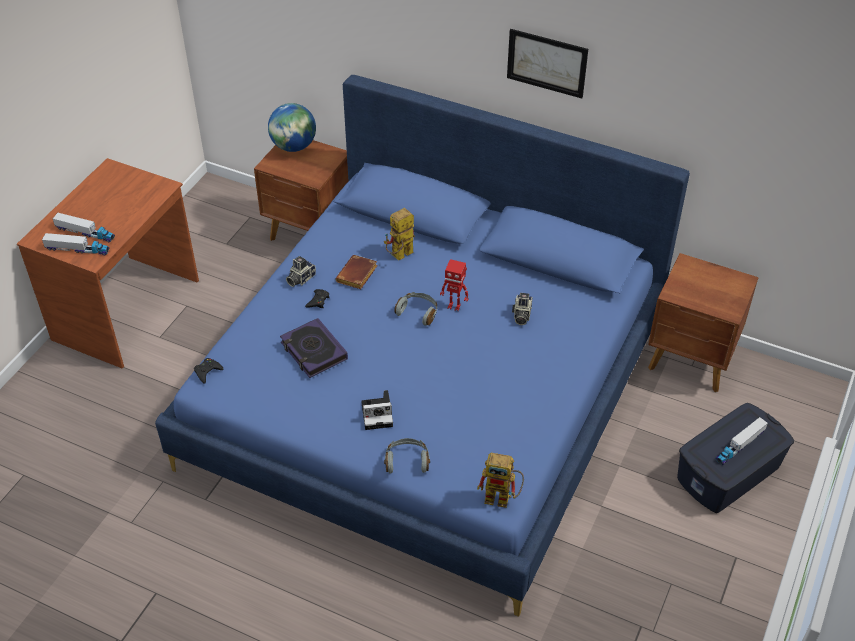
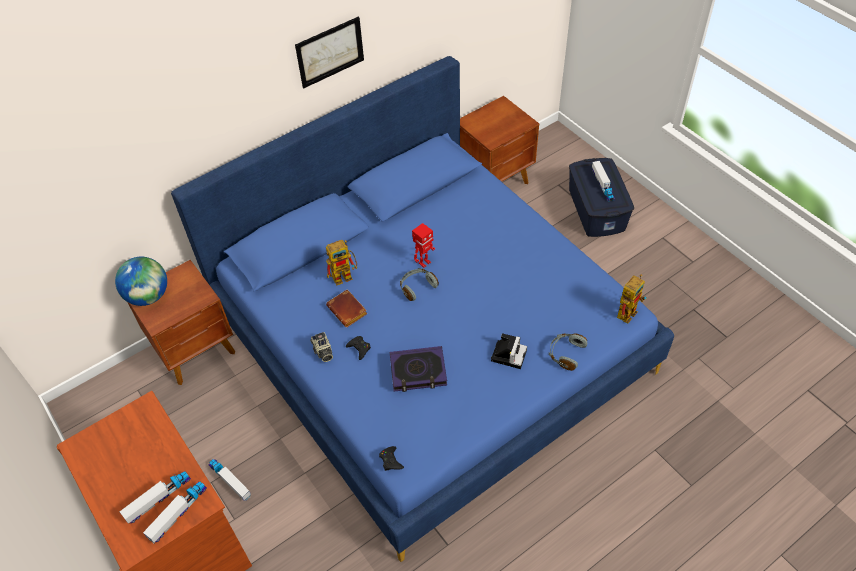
camera: 60 degrees left, 5 degrees up
toy robot [384,208,415,260] -> toy robot turned 105 degrees counterclockwise [326,240,357,285]
camera [512,293,533,325] -> none
none -> toy truck [209,459,251,501]

